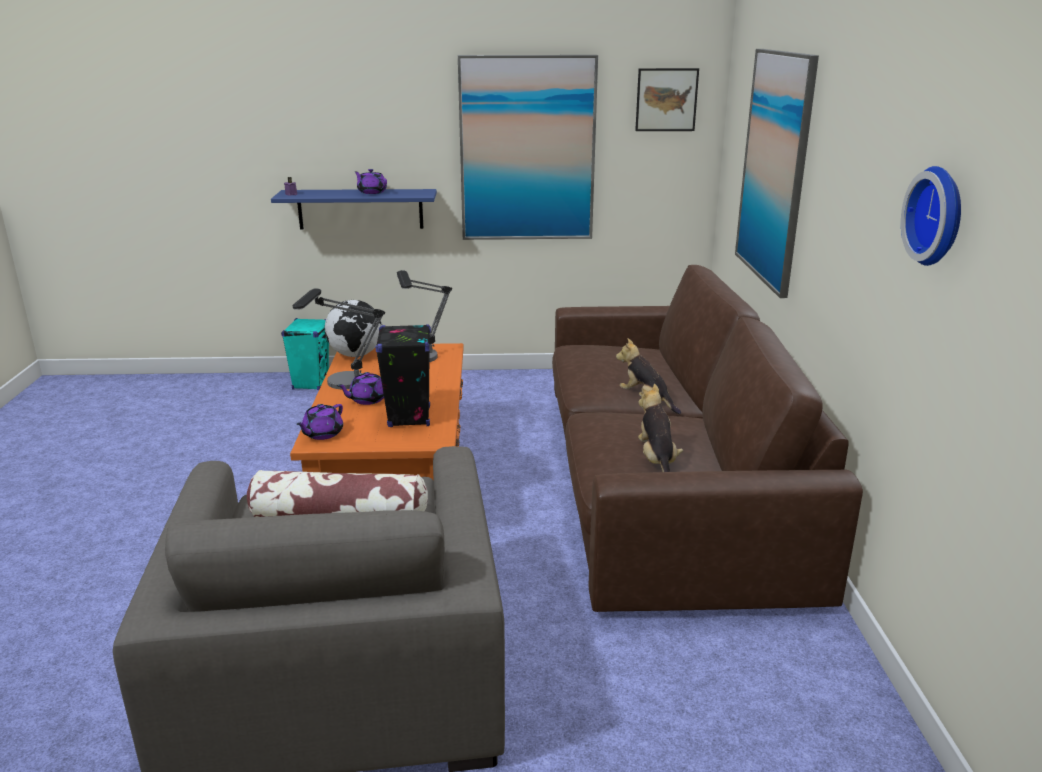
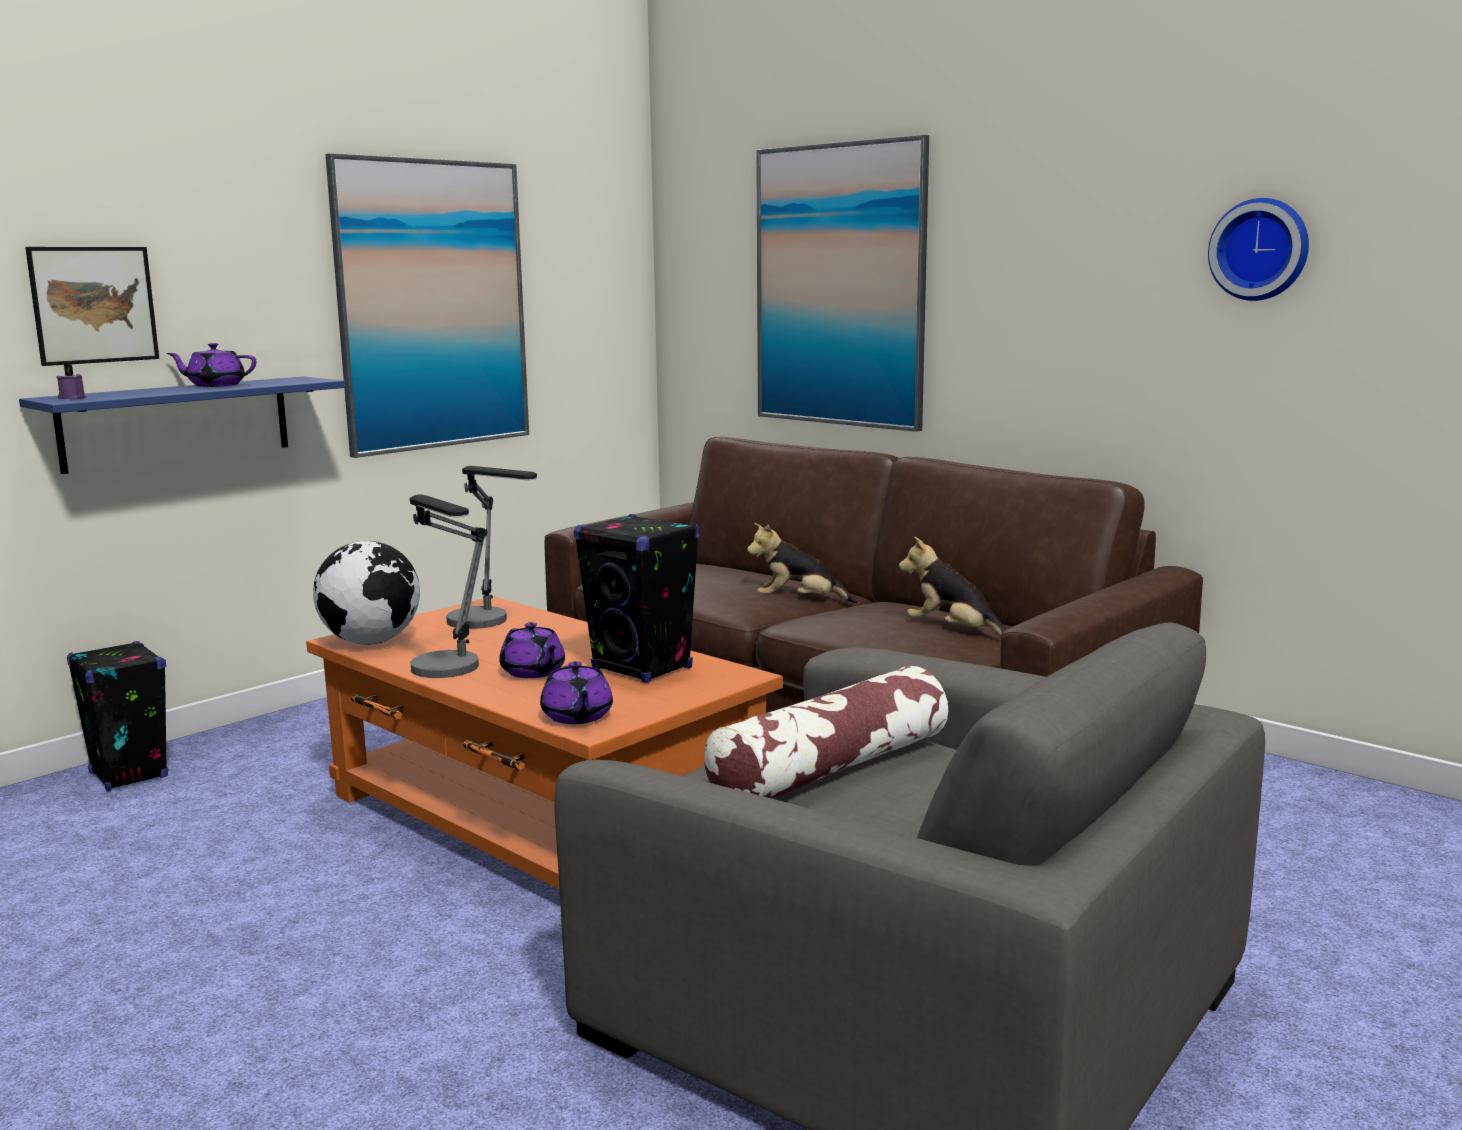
camera: 45 degrees left, 10 degrees down
turquoise speaker [281,318,329,390] -> black speaker [67,641,168,792]
purple teapot [336,372,384,405] -> purple teapot turned 45 degrees counterclockwise [499,622,565,678]
picture [635,68,699,131] -> picture moved to [25,247,159,366]

